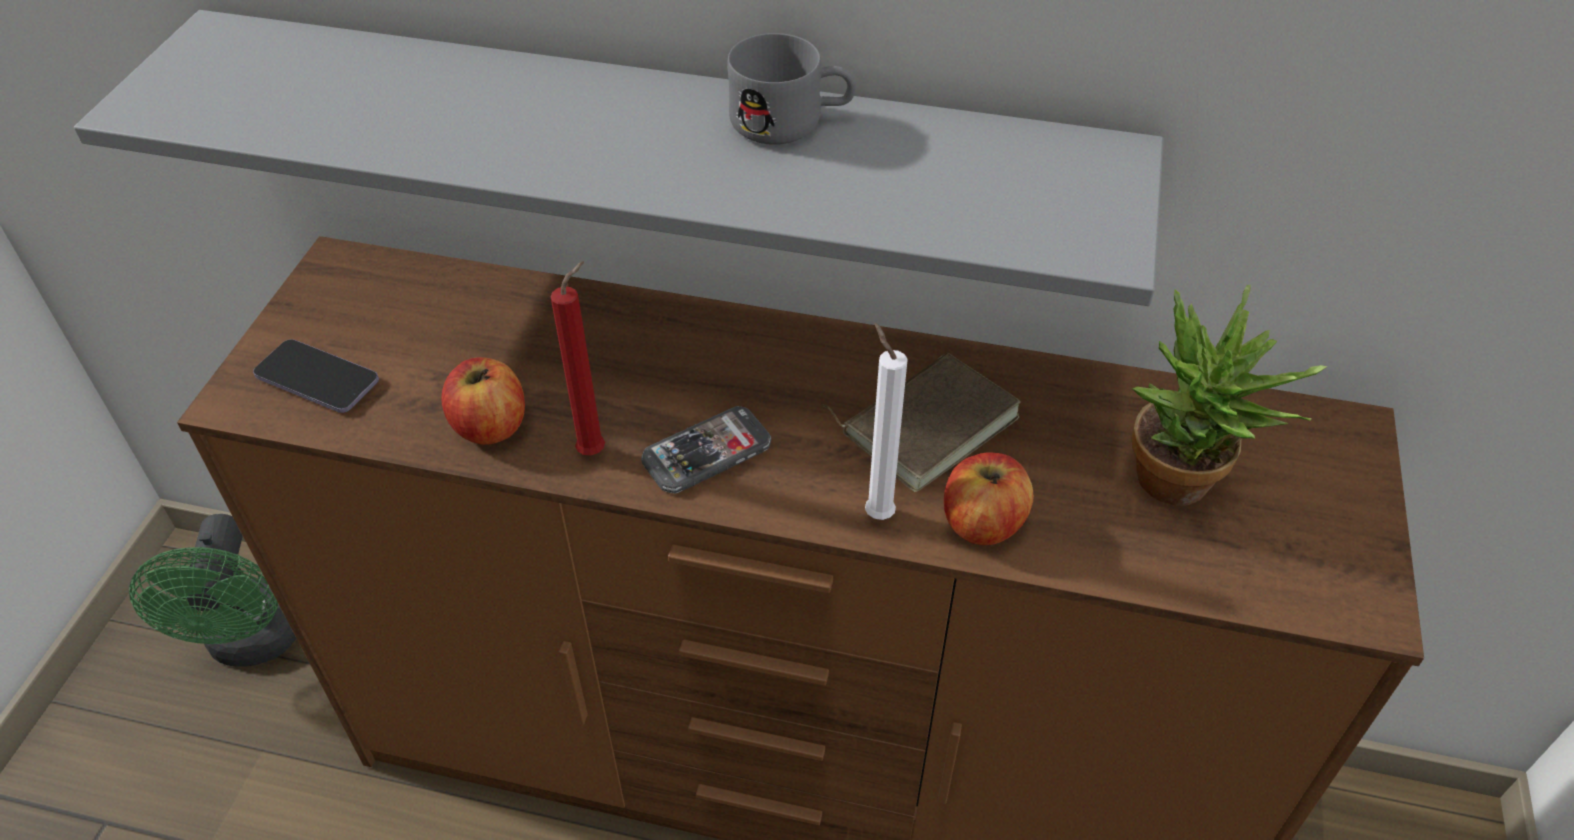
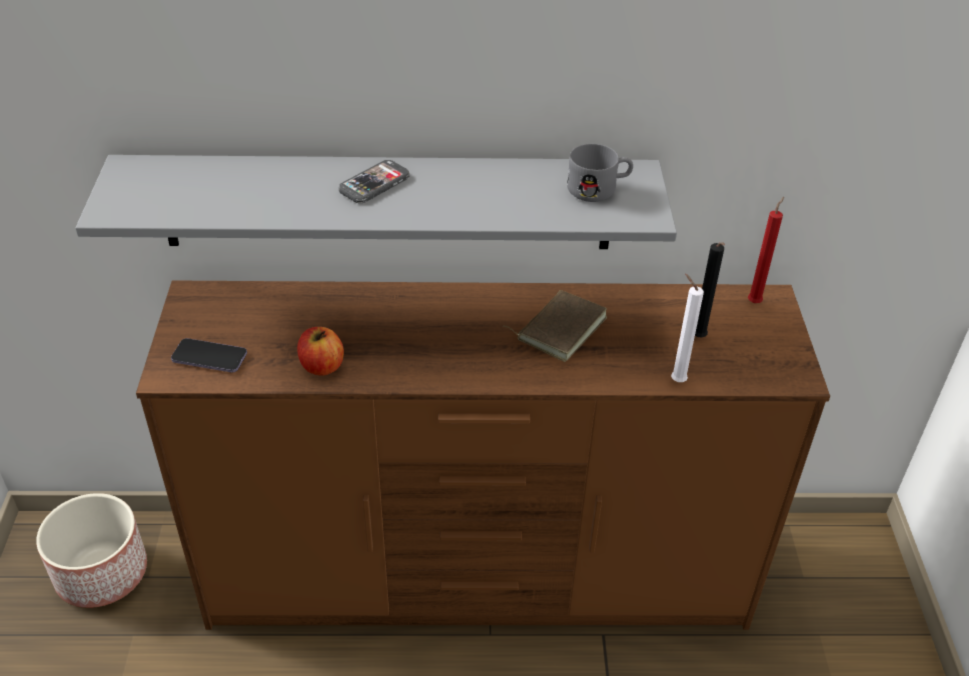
camera: 15 degrees left, 5 degrees down
green fan [129,514,297,667] -> planter [36,493,147,608]
red candle [551,261,605,455] -> red candle moved to [748,197,784,303]
phone [641,406,771,494] -> phone moved to [339,160,410,203]
grey mug [727,33,856,145] -> grey mug moved to [567,144,633,202]
white candle [865,323,908,520] -> white candle moved to [671,274,704,382]
apple [944,453,1033,545] -> none
potted plant [1132,285,1328,506] -> black candle [695,242,725,337]

